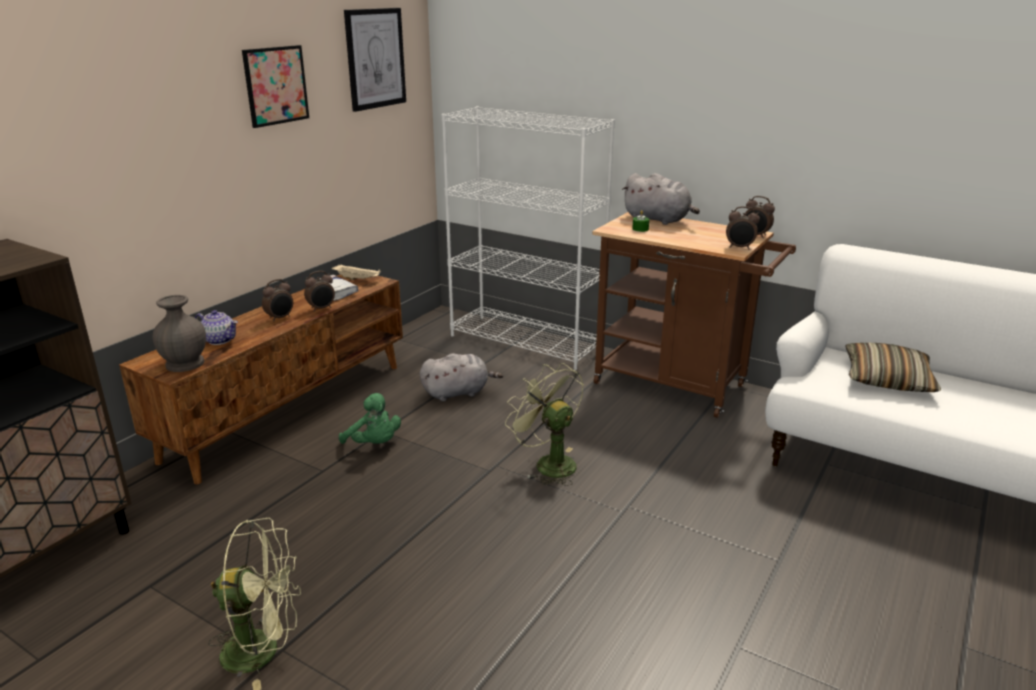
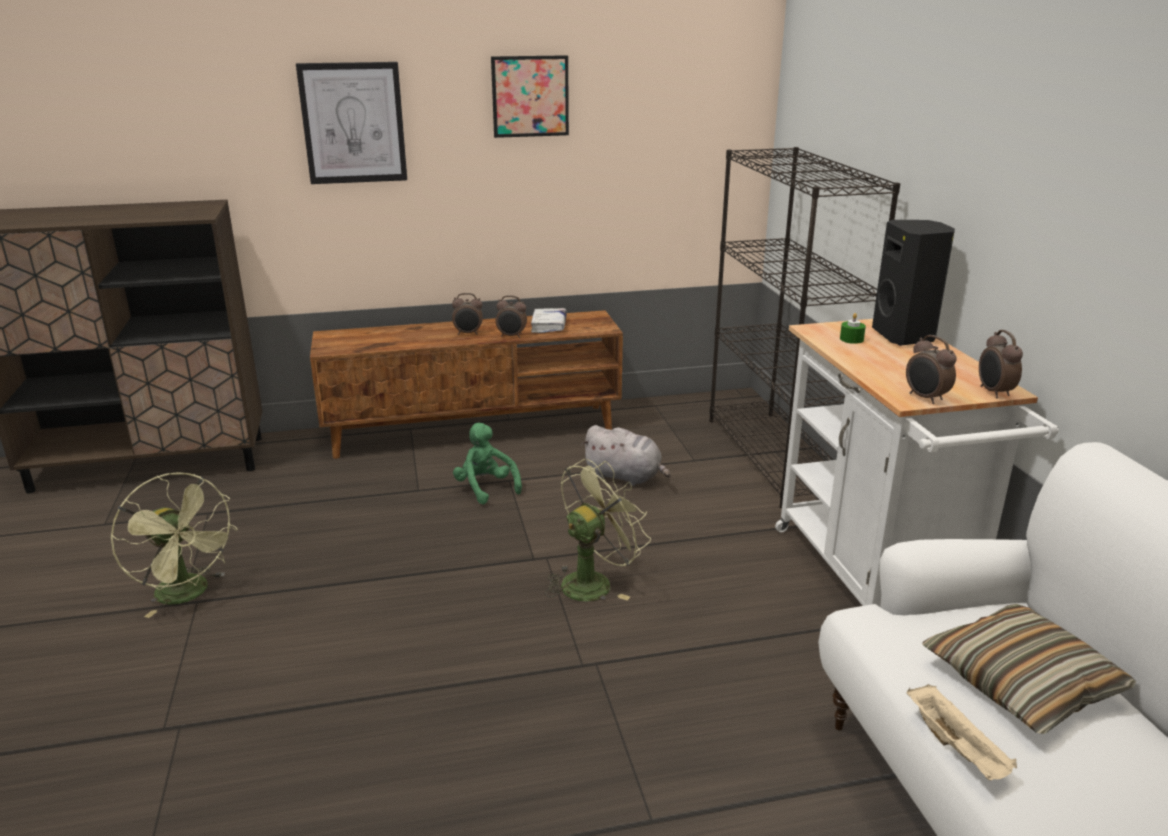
camera: 45 degrees right, 0 degrees up
grey vase [152,295,206,372] -> none
teapot [195,310,238,345] -> none
beige tray [332,264,381,280] -> beige tray moved to [906,684,1017,780]
green plush toy [339,393,401,444] -> green plush toy turned 150 degrees clockwise [453,423,522,504]
picture [344,8,406,112] -> picture moved to [296,62,407,184]
white bookcase [442,107,615,371] -> black bookcase [710,147,900,508]
green fan [505,363,584,486] -> green fan turned 45 degrees clockwise [545,459,651,601]
brown cart [592,212,796,418] -> white cart [775,319,1059,607]
grey plush toy [622,173,700,225] -> black speaker [872,220,955,346]

